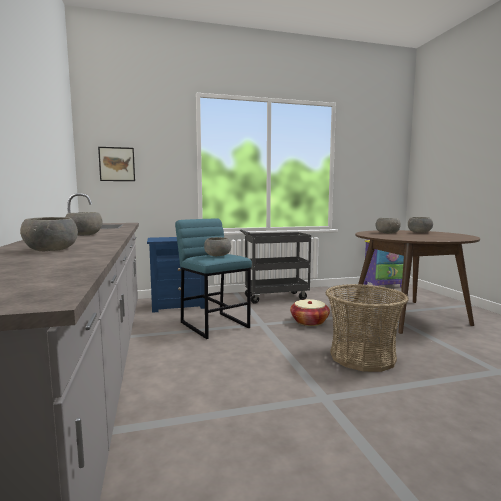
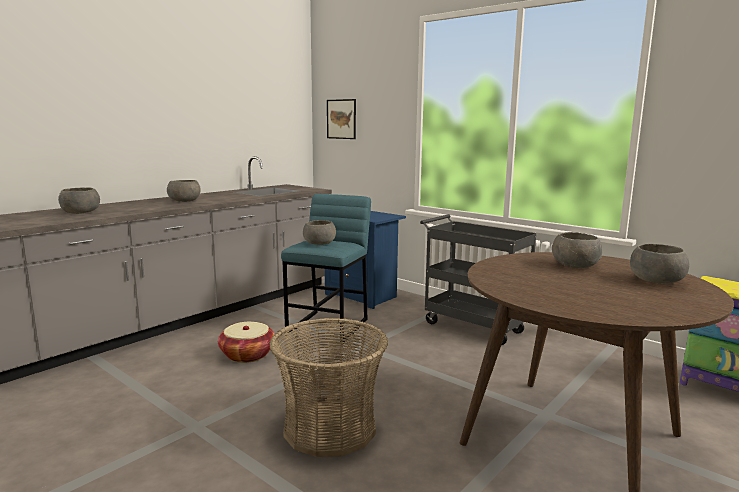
camera: 55 degrees right, 5 degrees up
basket [290,299,330,326] -> basket moved to [218,322,275,363]

